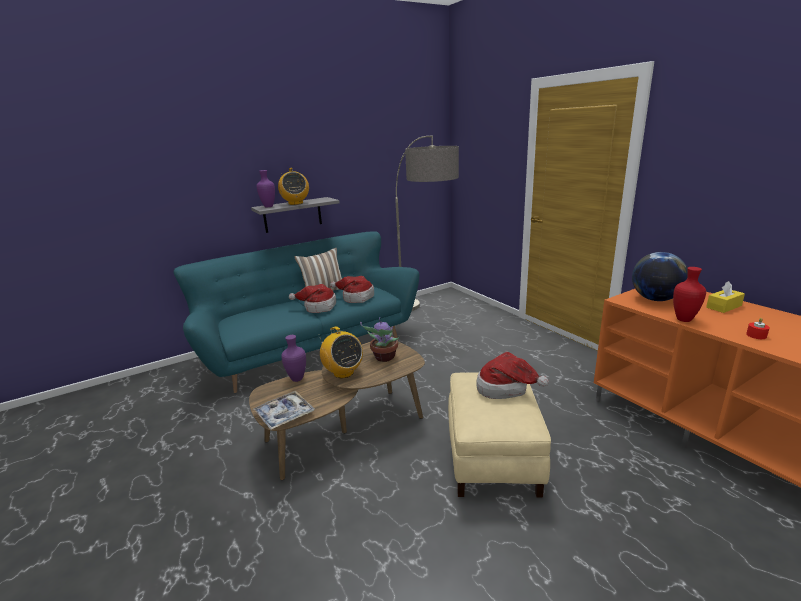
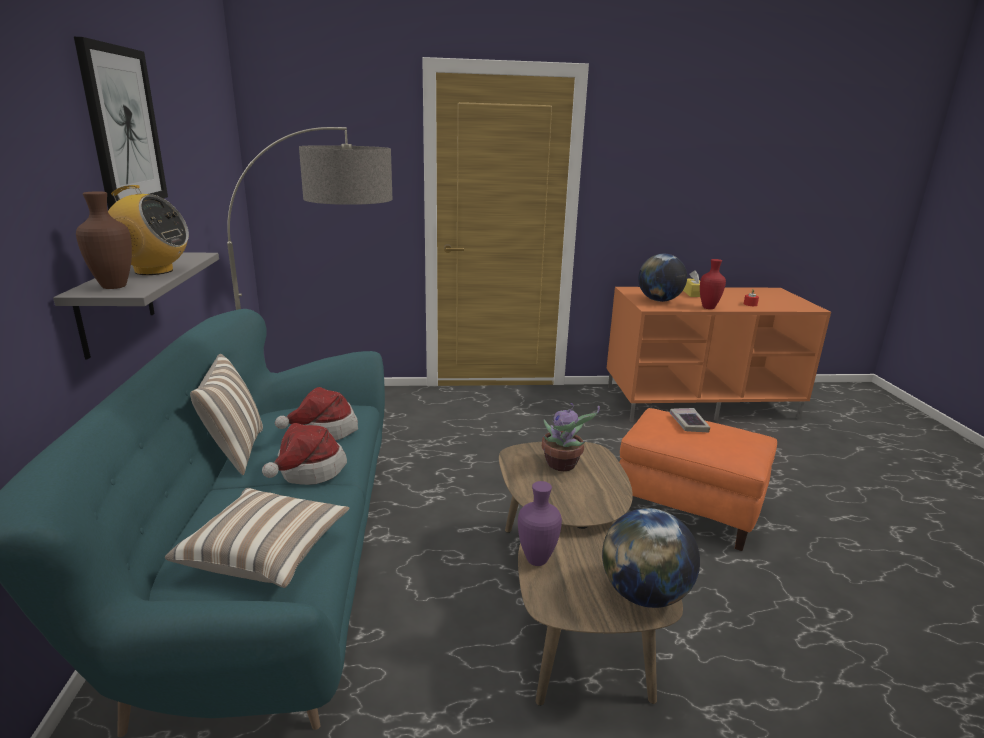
camera: 65 degrees left, 0 degrees up
tray [254,391,315,430] -> globe [602,508,700,608]
purple vase [256,170,275,207] -> brown vase [76,192,132,289]
radio [320,326,363,378] -> none
beige ottoman [448,372,551,498] -> orange ottoman [619,408,777,551]
hat [476,352,549,399] -> book [670,408,710,432]
none -> picture [74,37,168,210]
none -> pillow [165,488,349,588]

